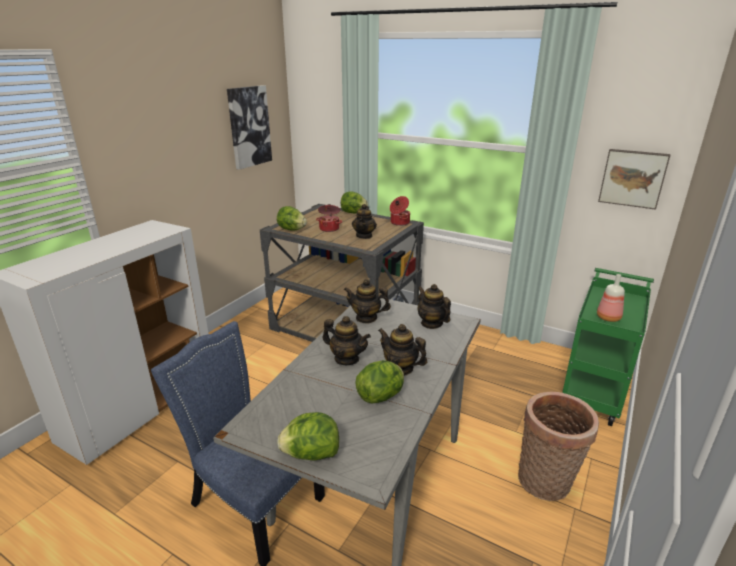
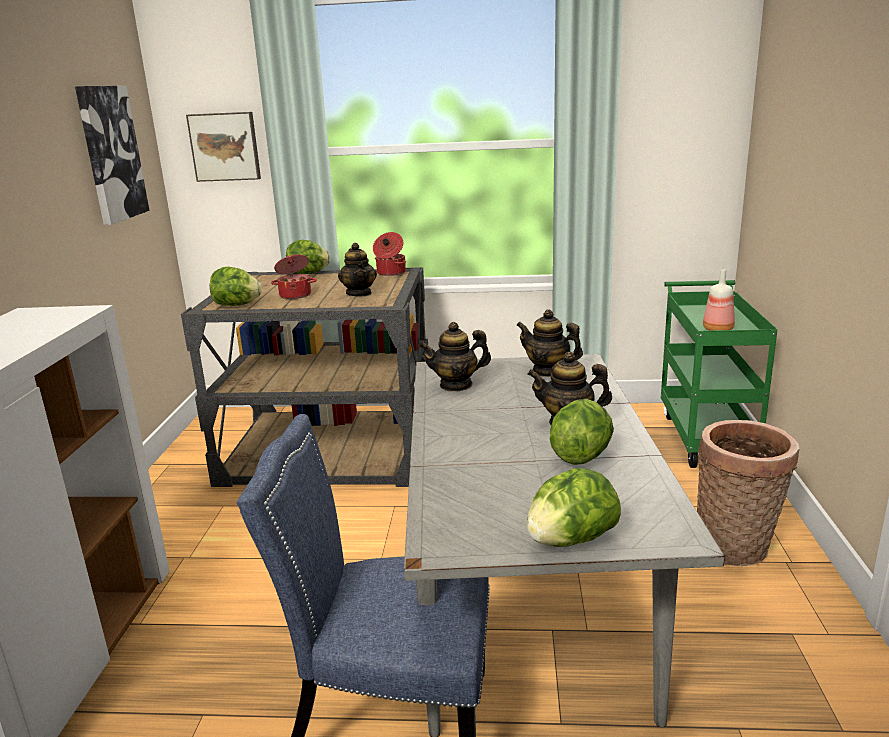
camera: 25 degrees left, 5 degrees down
teapot [323,316,371,365] -> none
picture [598,149,671,210] -> picture moved to [186,112,261,182]

